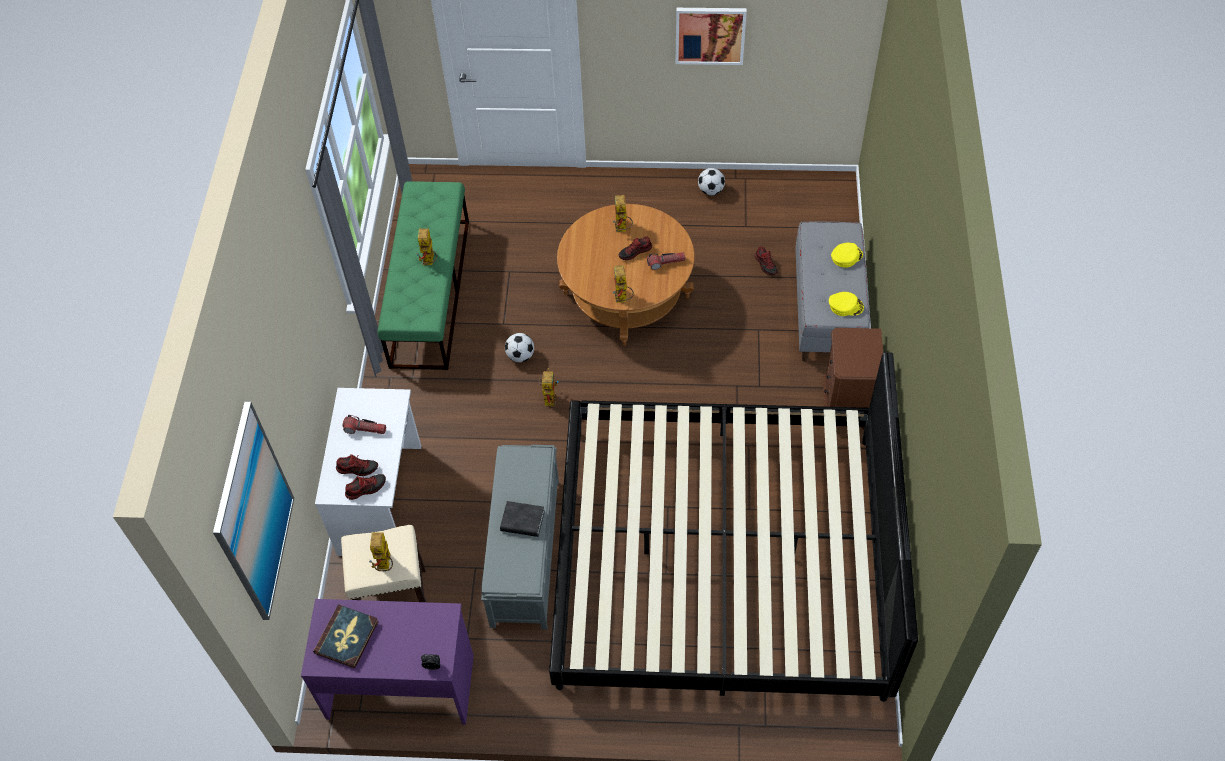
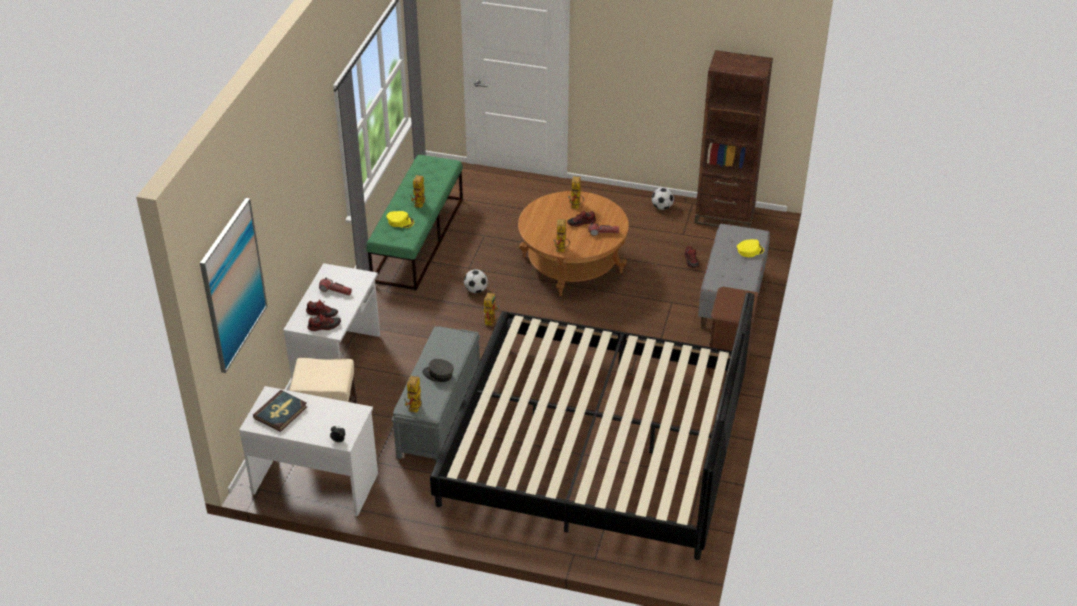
camera: 10 degrees right, 15 degrees down
purple desk [301,599,474,725] -> white desk [239,386,378,516]
toy robot [369,533,393,571] -> toy robot moved to [404,376,422,412]
black book [500,501,545,537] -> grey cap [422,359,454,382]
picture [675,8,747,65] -> none
yellow cap [829,292,864,316] -> yellow cap moved to [387,211,414,228]
none -> brown bookcase [695,50,773,228]

